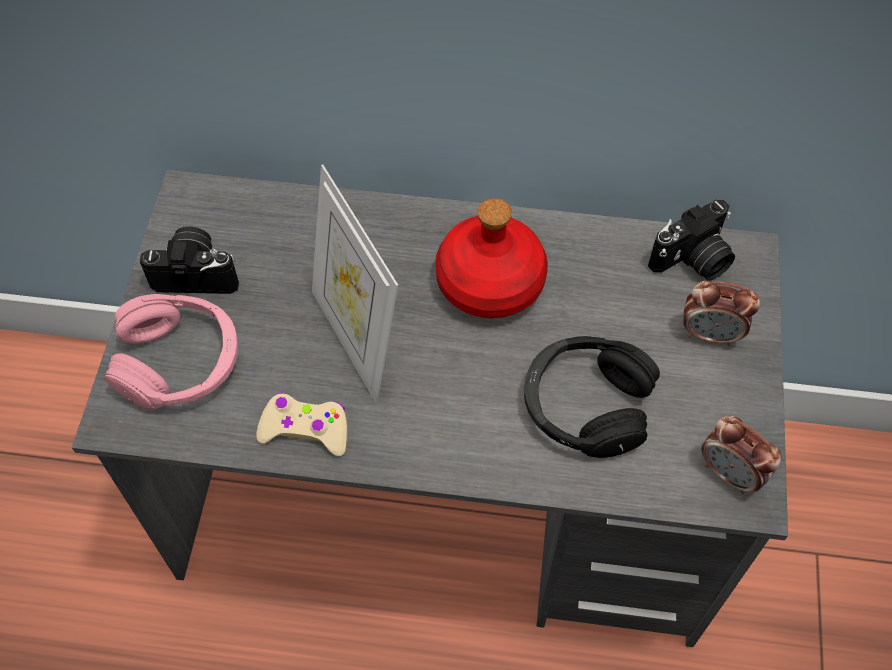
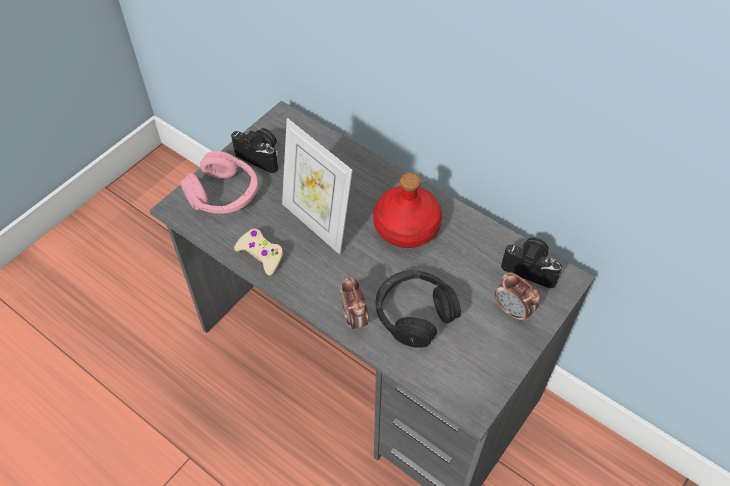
camera: 30 degrees right, 5 degrees down
picture frame [312,165,398,403] -> picture frame turned 45 degrees counterclockwise [282,118,353,255]
camera [648,200,735,281] -> camera turned 150 degrees counterclockwise [501,238,563,288]
alarm clock [702,416,782,494] -> alarm clock moved to [340,276,368,331]

